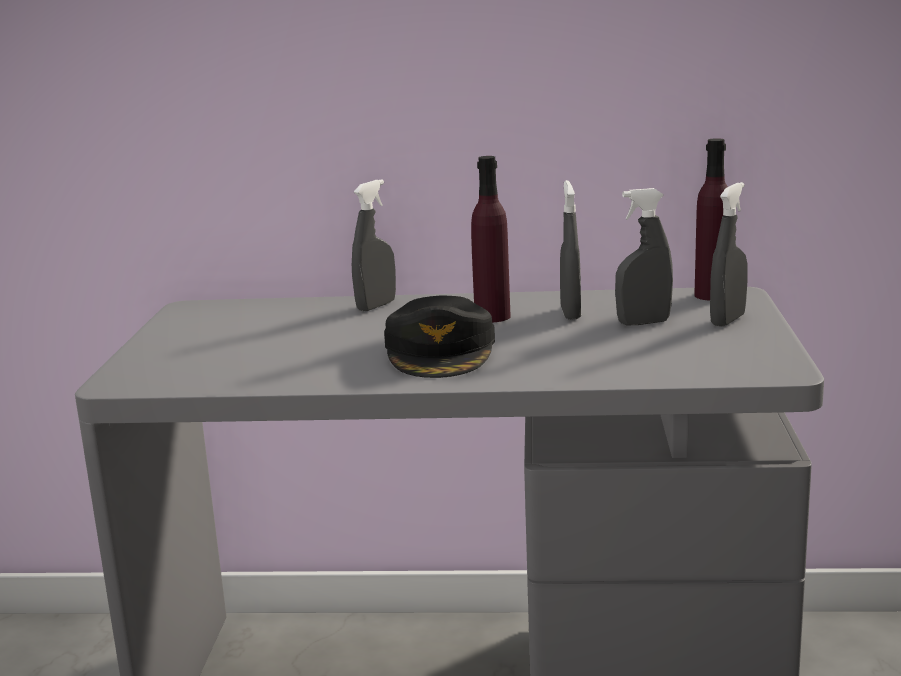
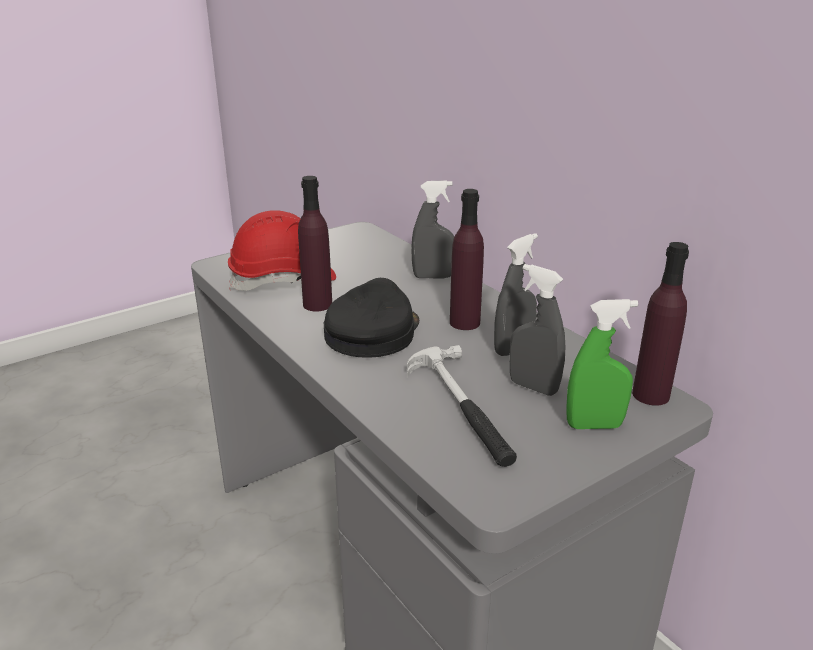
camera: 50 degrees right, 10 degrees up
black cap [384,296,495,378] -> black cap turned 150 degrees clockwise [324,278,419,358]
grey spray bottle [710,182,748,326] -> green spray bottle [566,299,638,429]
none -> red hard hat [228,210,336,291]
none -> purple bottle [298,176,332,312]
none -> hammer [407,345,517,467]

